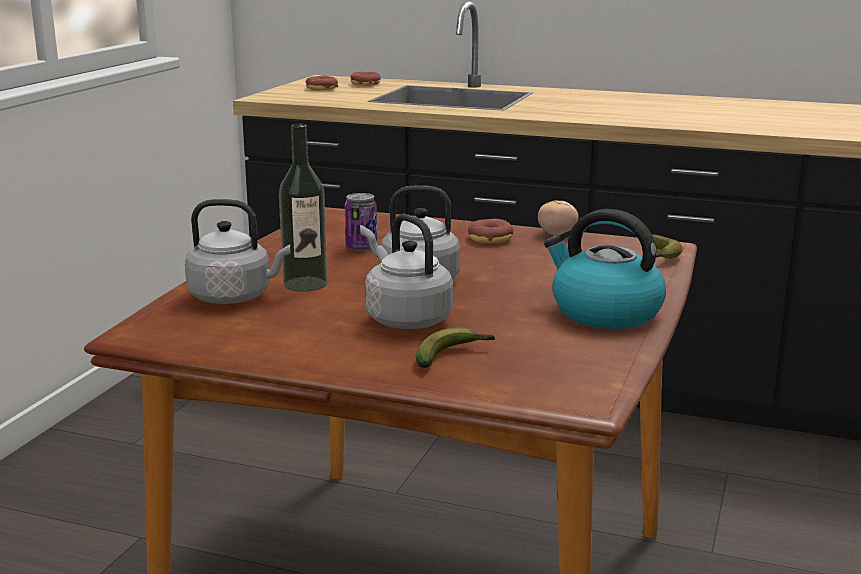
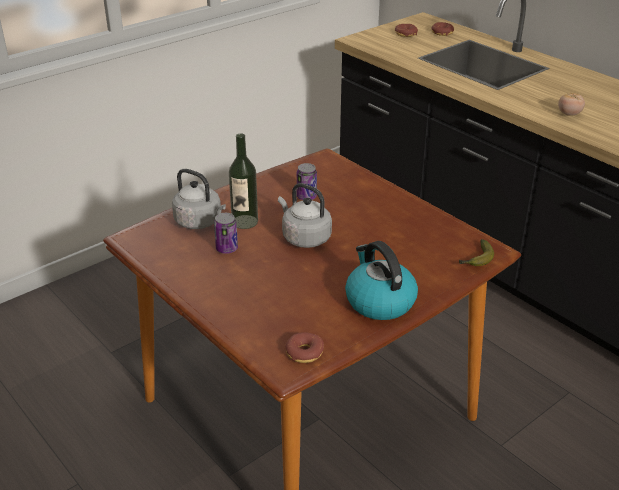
camera: 30 degrees right, 15 degrees up
grey kettle [365,214,453,329] -> none
banana [415,327,495,368] -> none
donut [468,219,513,244] -> donut moved to [285,332,324,363]
tomato [538,200,579,235] -> tomato moved to [558,93,585,116]
none -> can [214,213,238,254]

